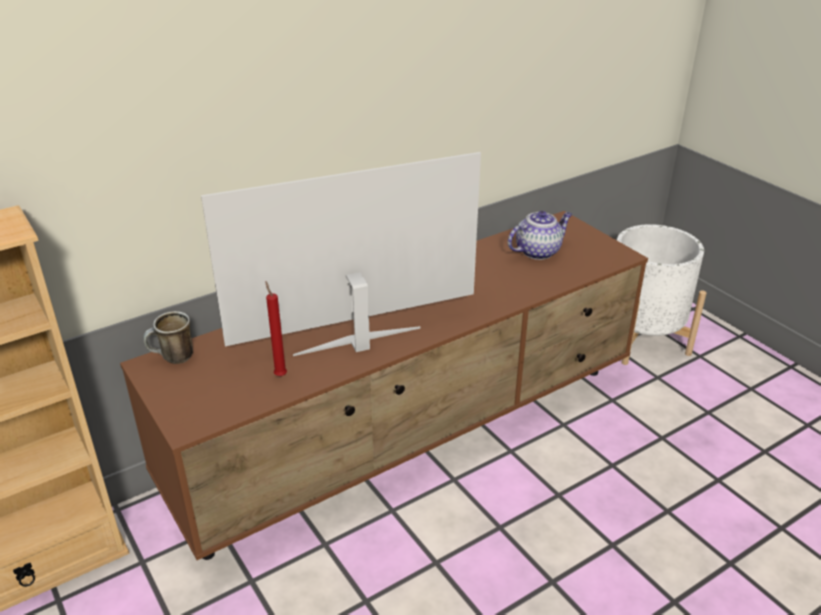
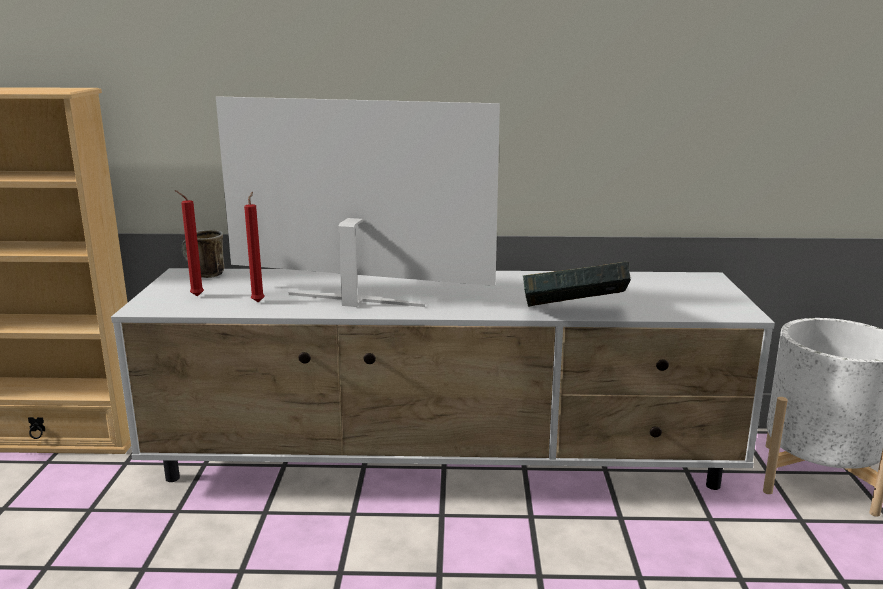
camera: 35 degrees right, 15 degrees down
brown tv stand [120,211,648,560] -> white tv stand [111,268,775,490]
teapot [508,211,572,260] -> none
none -> red candle [175,190,204,297]
none -> book [523,262,631,307]

